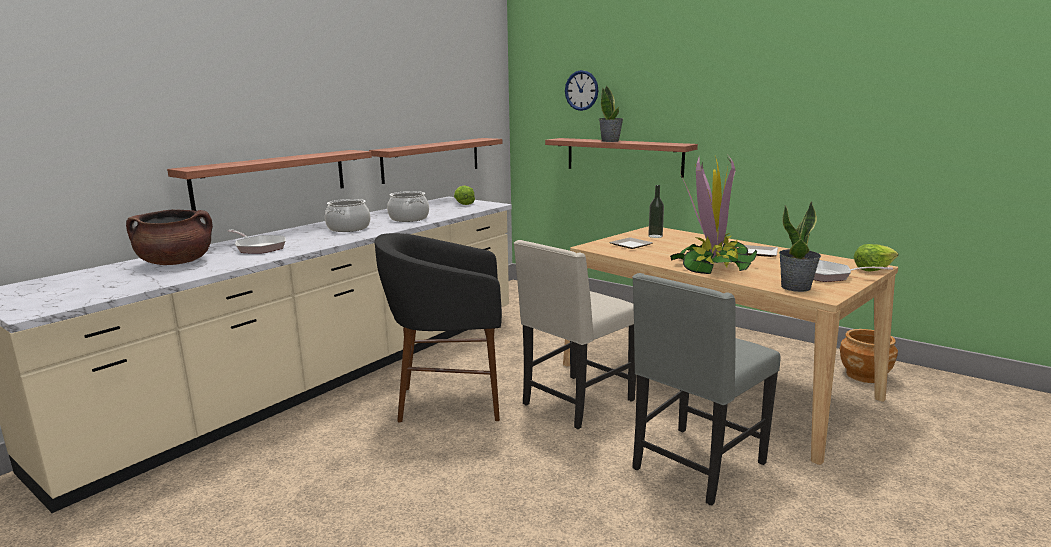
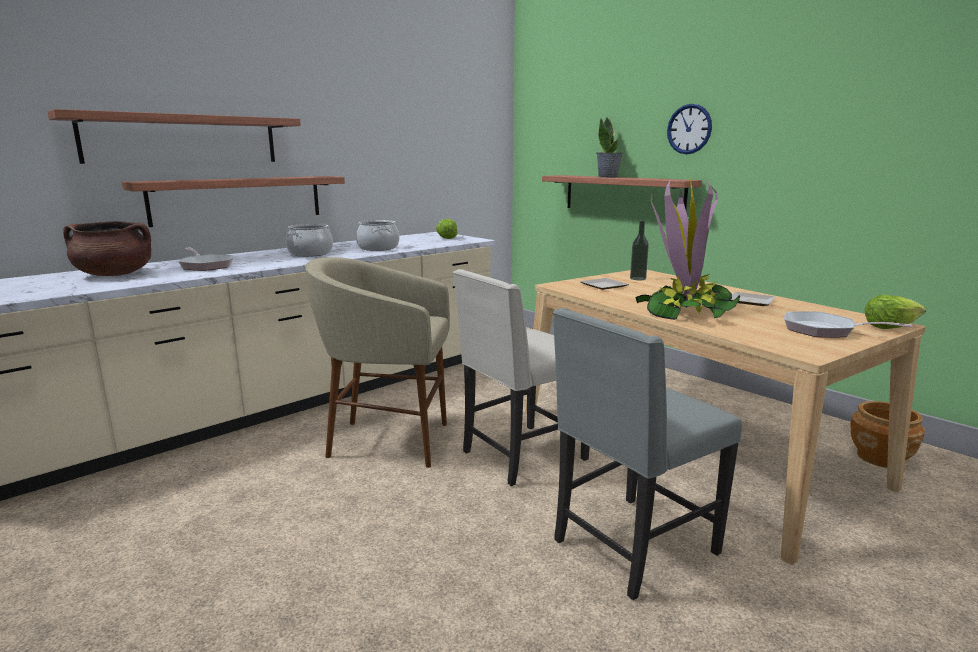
camera: 10 degrees right, 0 degrees up
shelf [369,138,502,184] -> shelf moved to [48,109,301,164]
black stool [375,233,502,422] -> beige stool [305,257,450,468]
wall clock [565,70,599,111] -> wall clock moved to [667,104,712,154]
potted plant [779,201,821,292] -> none

